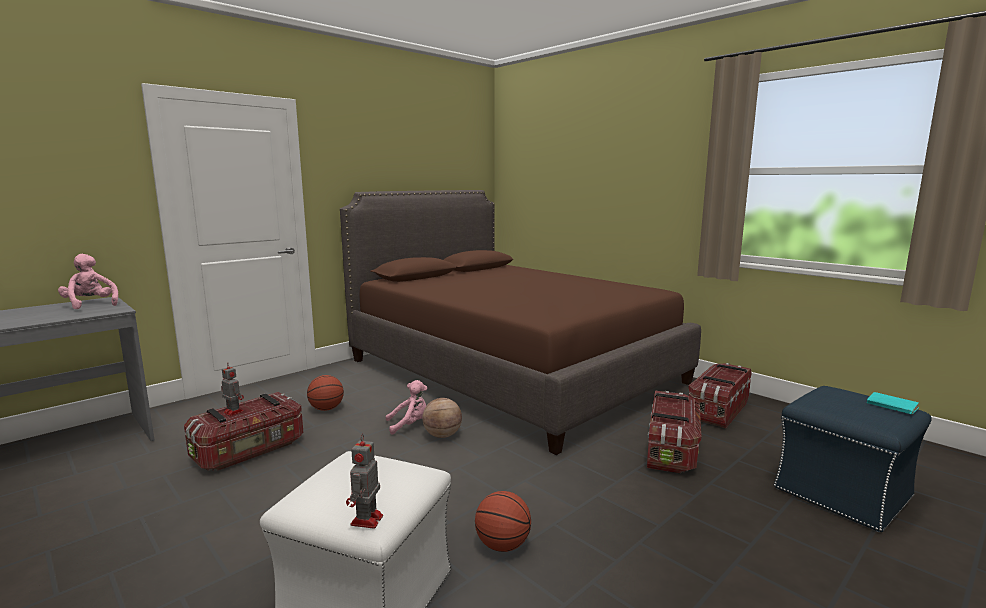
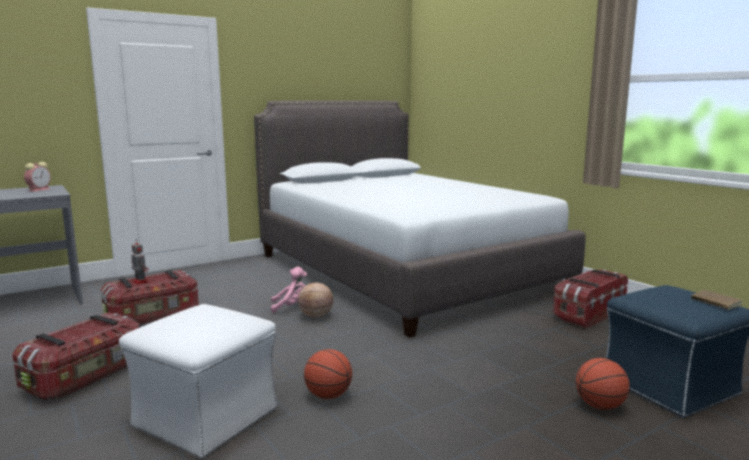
camera: 10 degrees right, 0 degrees up
pink plush toy [58,254,118,309] -> alarm clock [24,162,51,191]
basketball [307,375,344,411] -> basketball moved to [576,358,630,410]
brown bed [340,190,701,455] -> white bed [254,101,585,338]
toy robot [346,434,383,529] -> none
storage box [647,391,701,473] -> storage box moved to [12,312,139,400]
turquoise book [867,392,919,415] -> brown book [691,290,742,310]

